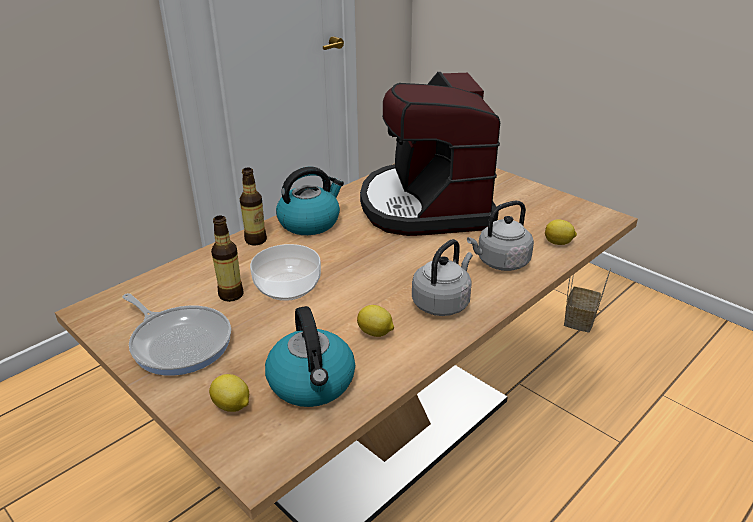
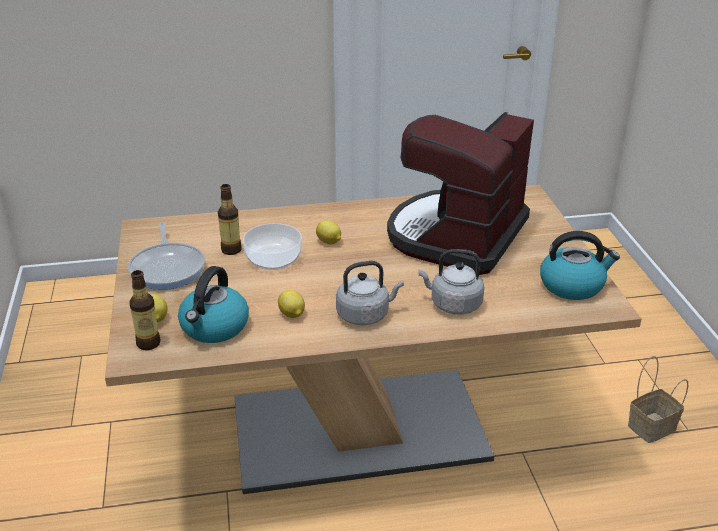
camera: 35 degrees right, 0 degrees up
bottle [240,167,267,246] -> bottle moved to [130,270,161,350]
kettle [276,167,344,235] -> kettle moved to [540,231,620,300]
lemon [545,219,577,245] -> lemon moved to [316,220,341,244]

